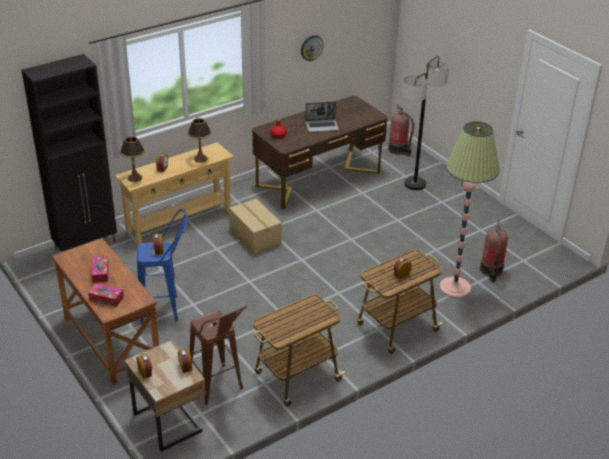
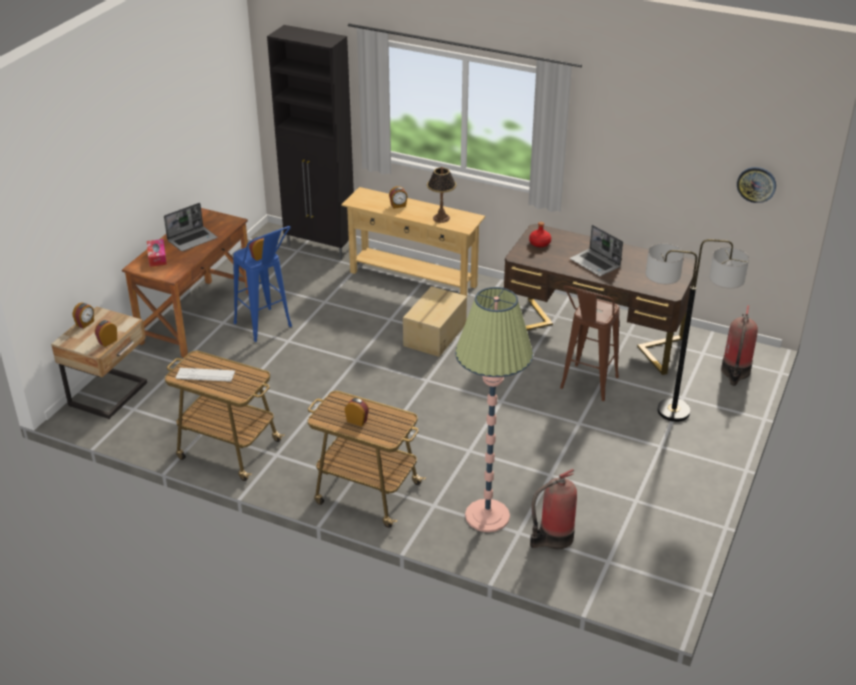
camera: 60 degrees right, 0 degrees up
tissue box [91,256,109,283] -> laptop [164,203,217,251]
table lamp [120,136,145,182] -> none
brown stool [190,305,247,405] -> brown stool moved to [560,286,619,401]
wall clock [301,35,324,61] -> wall clock moved to [737,167,776,203]
none -> keyboard [176,368,235,382]

